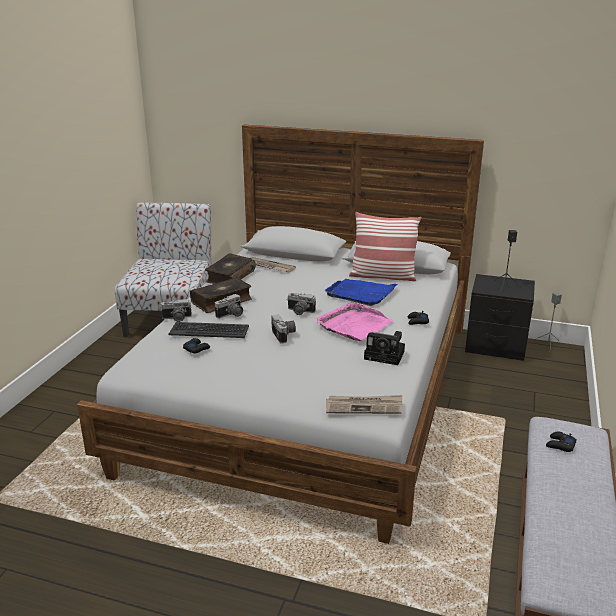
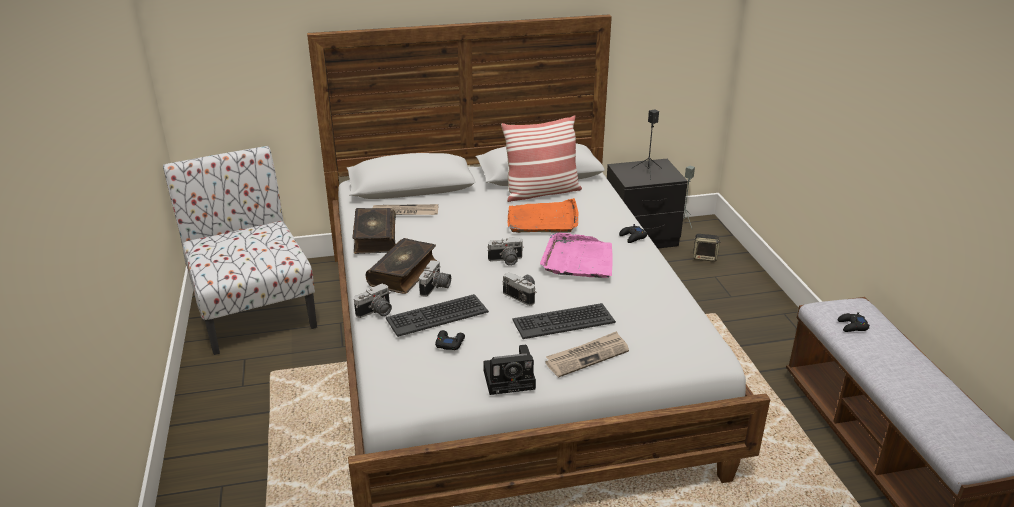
camera: 30 degrees left, 5 degrees up
blue tray [325,279,397,306] -> orange tray [507,198,579,233]
newspaper [326,395,402,414] -> newspaper moved to [545,331,629,377]
camera [364,331,405,365] -> camera moved to [483,345,536,395]
none -> keyboard [512,303,616,339]
none -> speaker [693,234,721,262]

